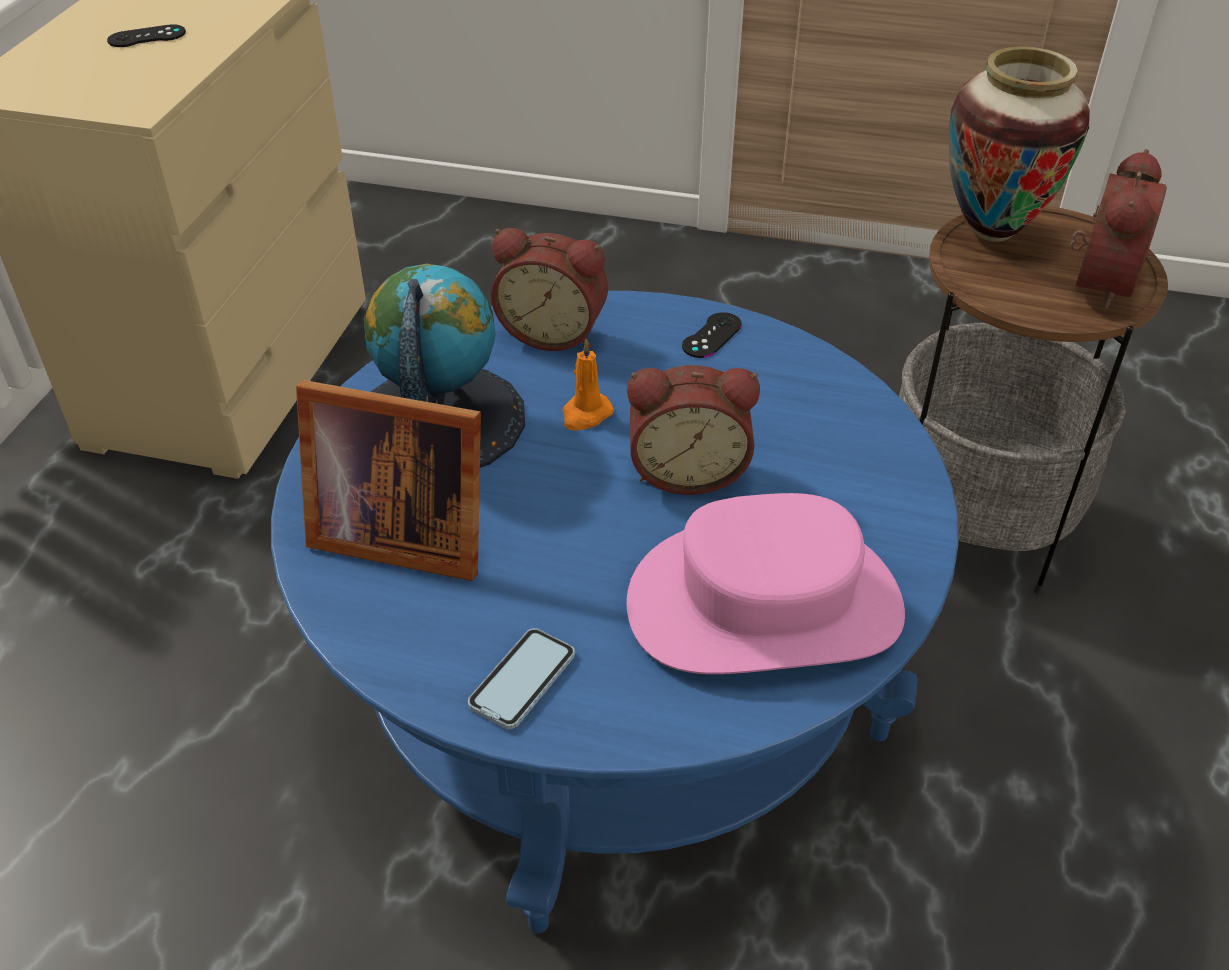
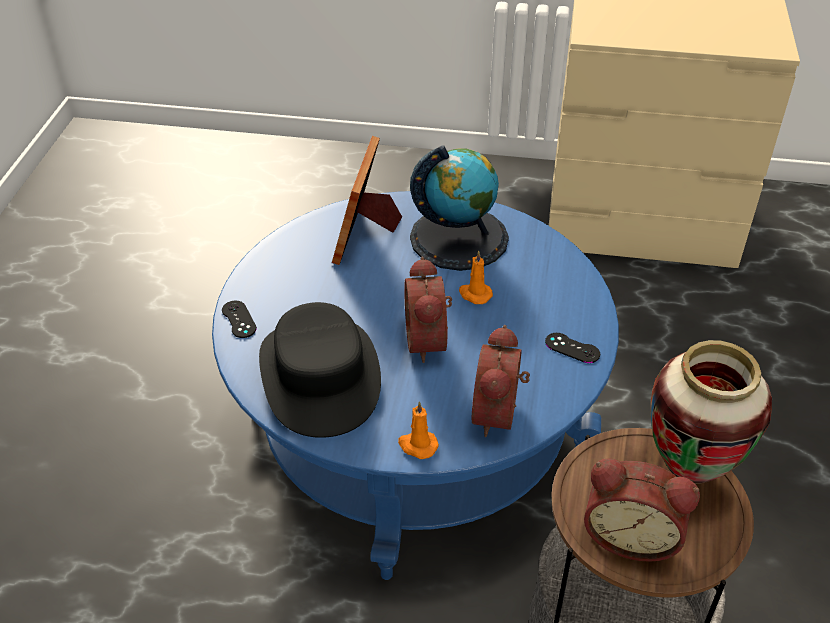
camera: 85 degrees right, 0 degrees up
black game controller [107,24,186,47] -> black game controller moved to [222,301,257,338]
phone [468,628,575,729] -> none
alarm clock [491,228,608,351] -> alarm clock moved to [472,325,530,437]
pink hat [627,493,905,674] -> black hat [259,302,381,438]
none -> orange candle [398,401,439,459]

